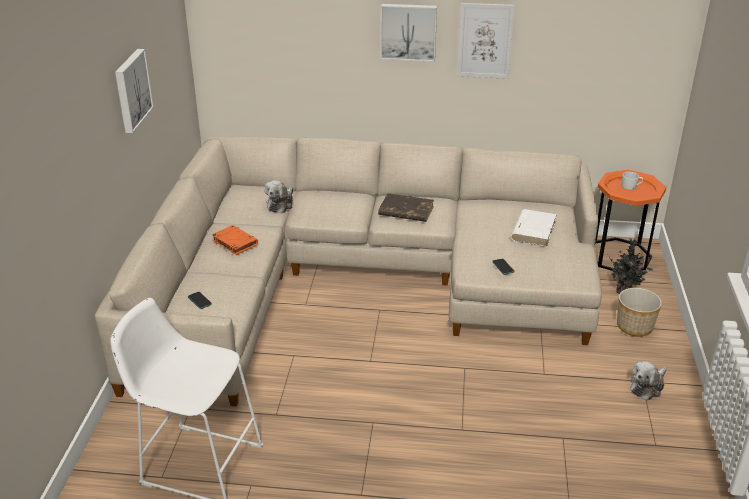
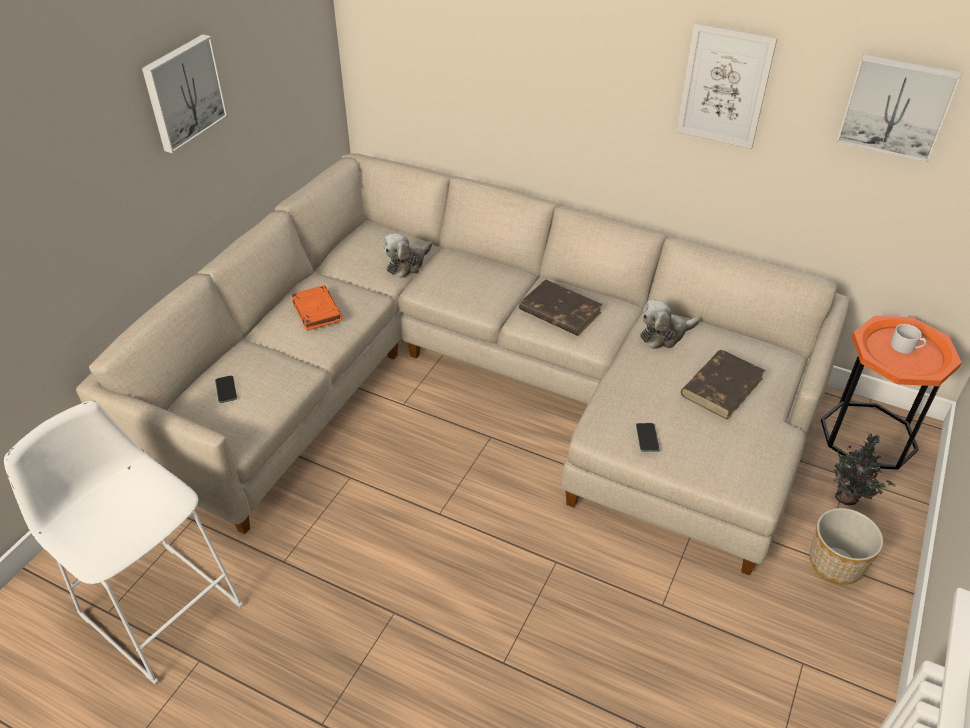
camera: 20 degrees right, 10 degrees up
picture [381,4,437,62] -> picture moved to [836,54,962,162]
white book [511,209,557,246] -> brown book [681,350,765,420]
plush toy [630,361,667,401] -> plush toy moved to [640,299,700,349]

